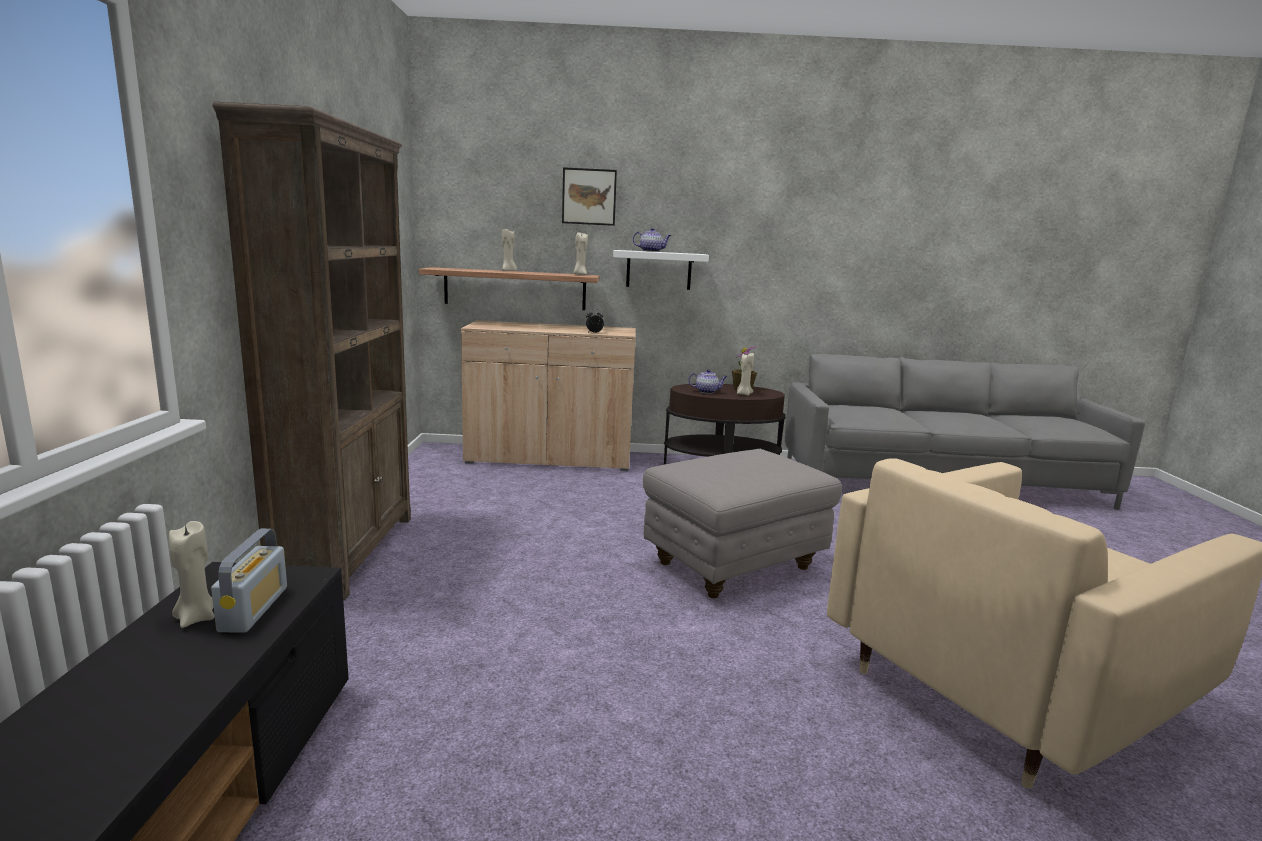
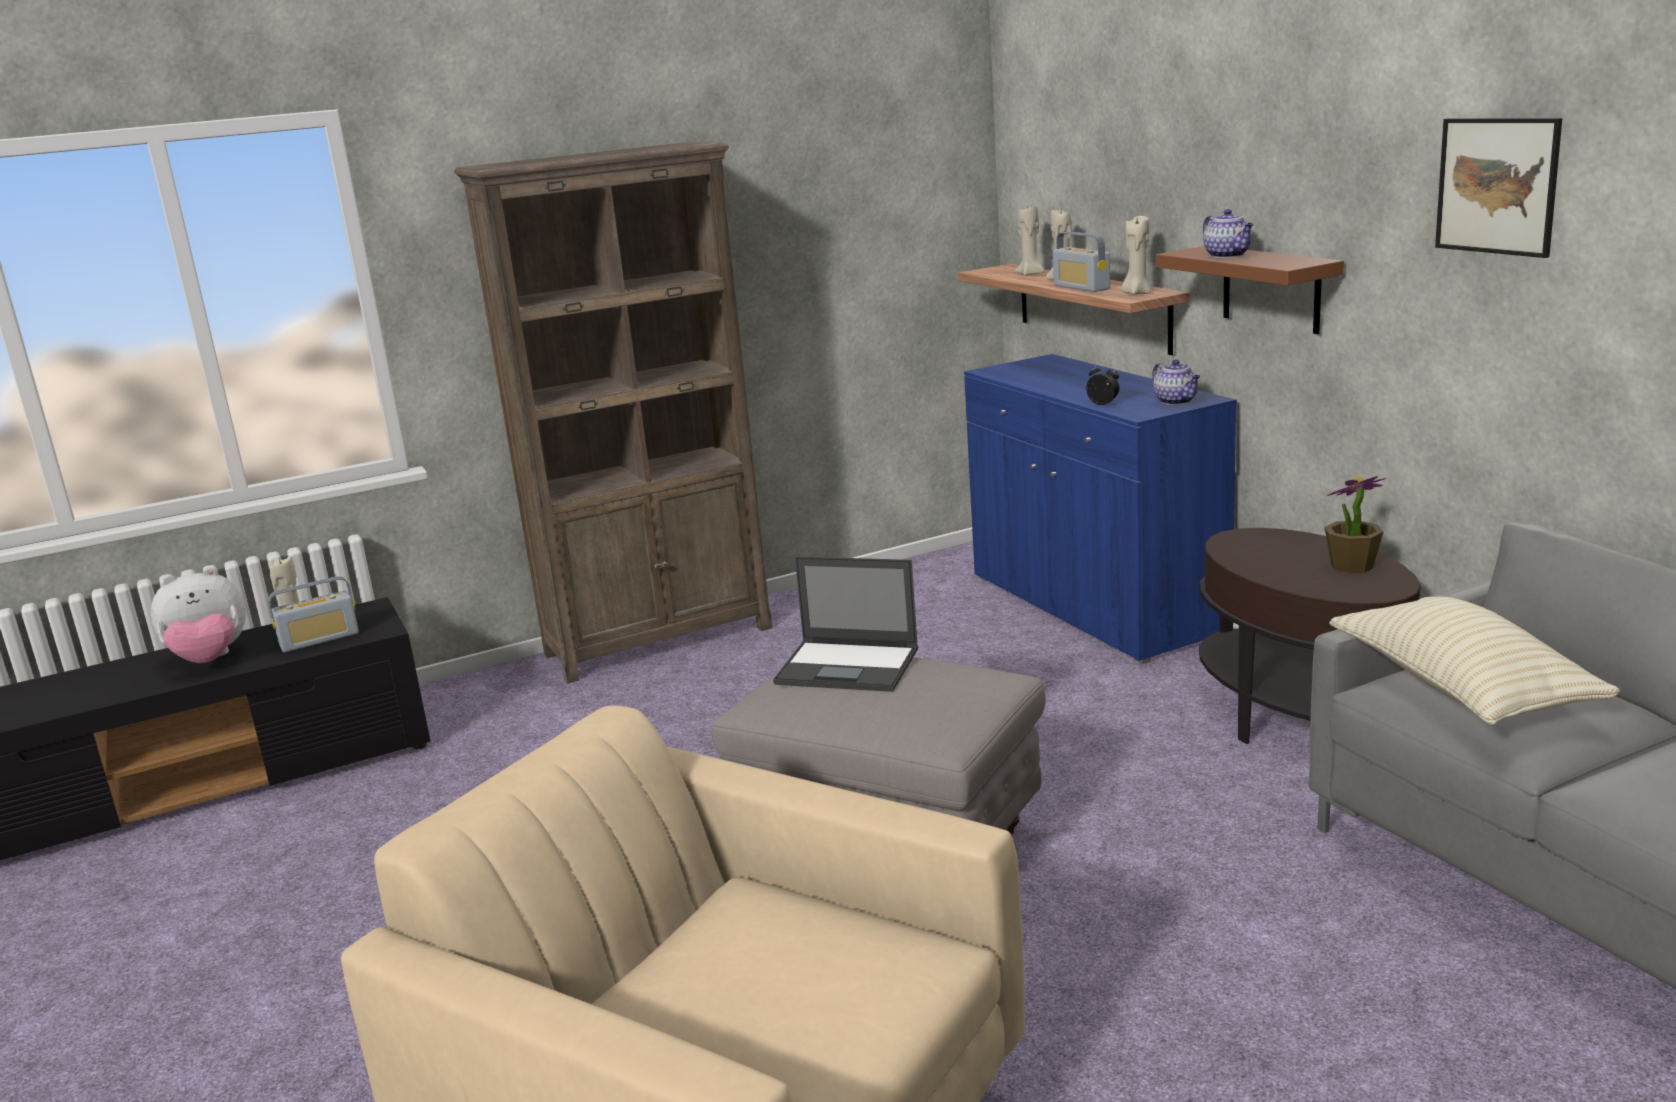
camera: 65 degrees right, 5 degrees up
beige cabinet [461,320,636,471] -> blue cabinet [964,354,1237,664]
picture [562,167,617,226] -> picture moved to [1435,118,1562,258]
white shelf [613,250,709,290] -> brown shelf [1156,246,1344,334]
teapot [688,369,727,394] -> teapot moved to [1152,359,1200,405]
beige candle [737,353,754,396] -> beige candle moved to [1015,206,1045,276]
none -> plush toy [151,567,246,663]
none -> laptop [773,556,918,692]
none -> radio [1053,231,1110,292]
none -> beige pillow [1329,597,1620,725]

